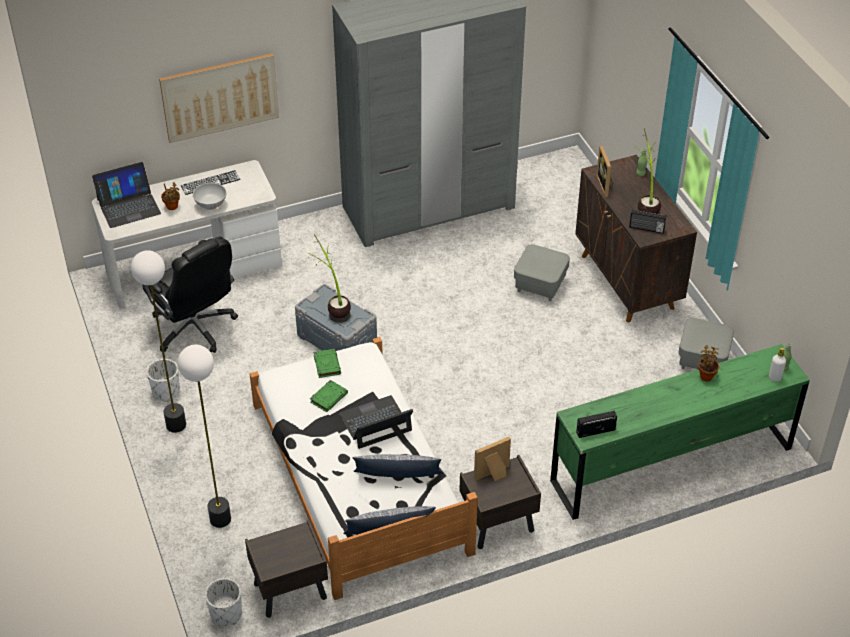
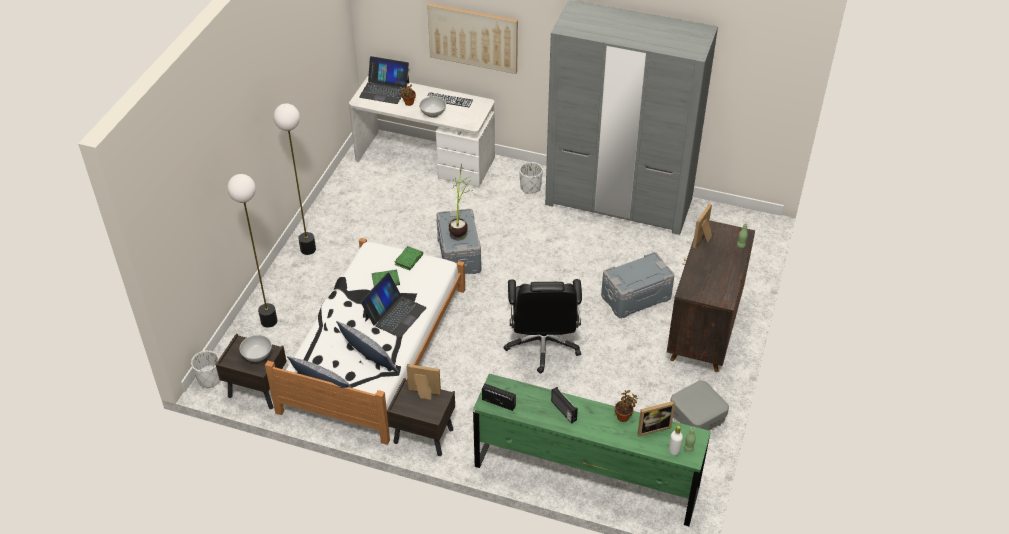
camera: 40 degrees right, 0 degrees up
black office chair [142,236,238,353] -> black office chair moved to [503,279,582,374]
white planter [147,359,180,402] -> white planter moved to [519,162,543,194]
laptop [339,395,413,449] -> laptop turned 105 degrees clockwise [361,273,427,338]
grey ottoman [514,244,570,301] -> grey storage box [601,252,674,318]
radio [629,209,666,234] -> radio moved to [551,387,578,424]
potted plant [632,128,661,214] -> none
none -> white bowl [239,335,272,362]
none -> picture frame [638,401,675,436]

